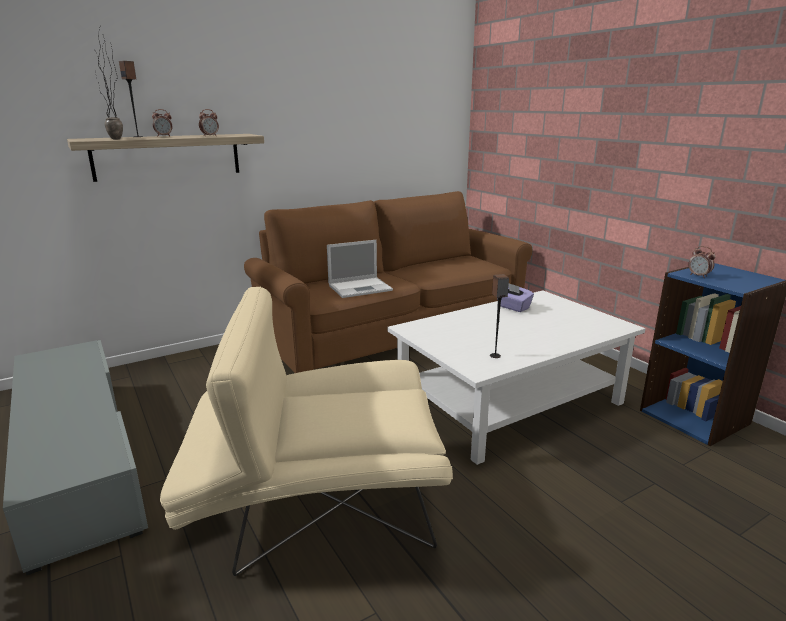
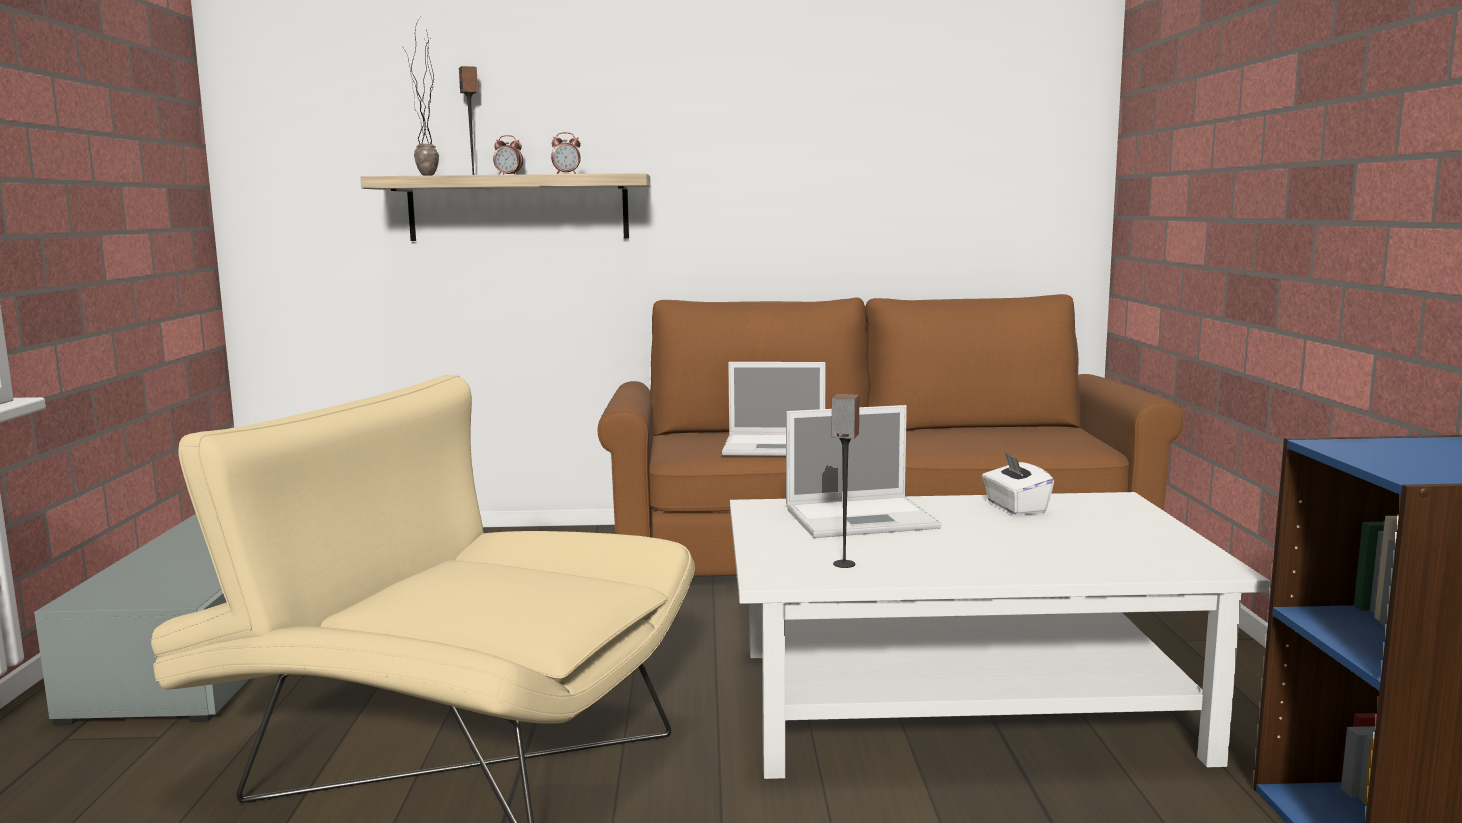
camera: 30 degrees right, 10 degrees down
purple tissue box [497,284,534,312] -> white tissue box [982,453,1054,515]
alarm clock [688,246,716,278] -> none
none -> laptop [786,405,941,538]

